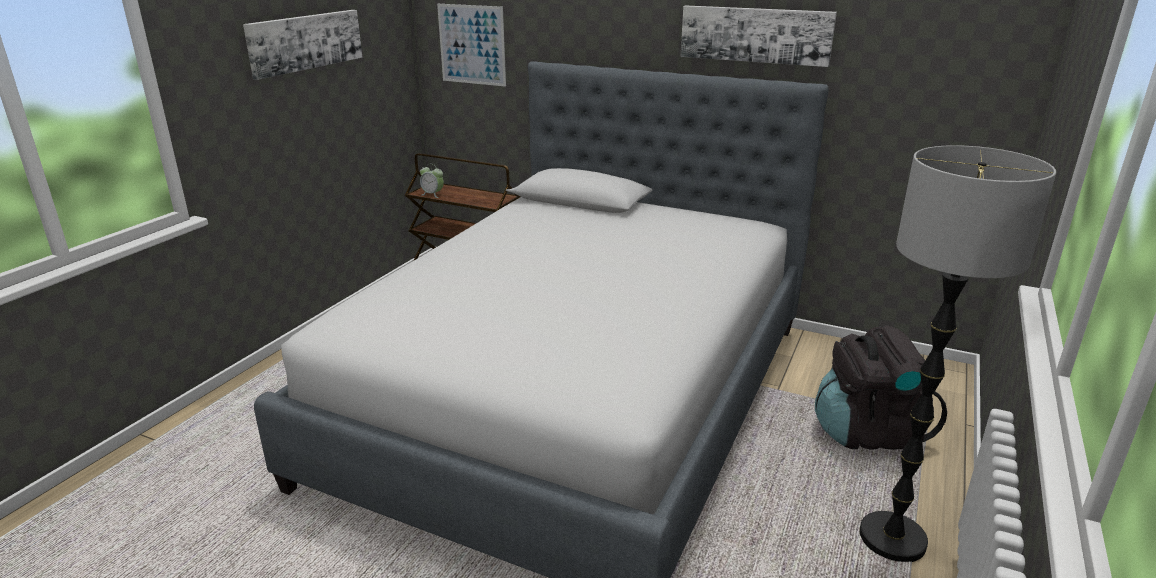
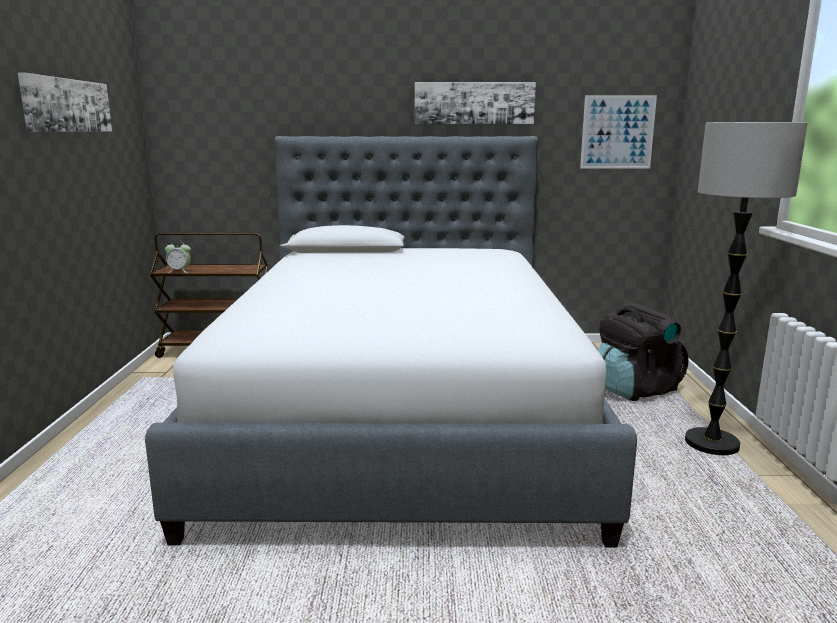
camera: 25 degrees left, 10 degrees down
picture [437,4,506,87] -> picture moved to [580,95,657,169]

